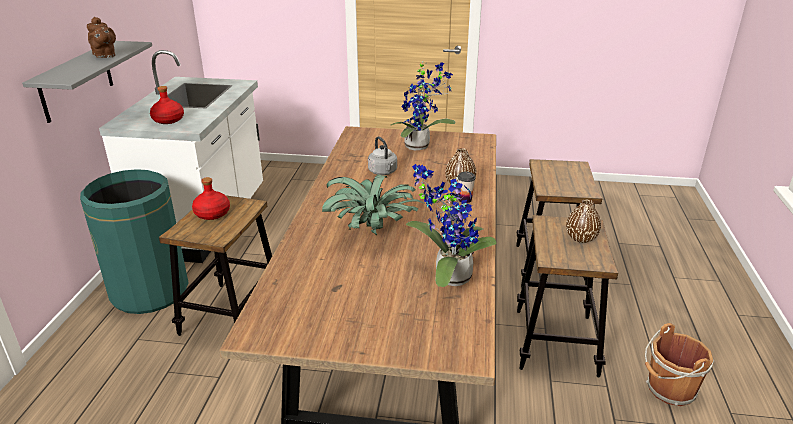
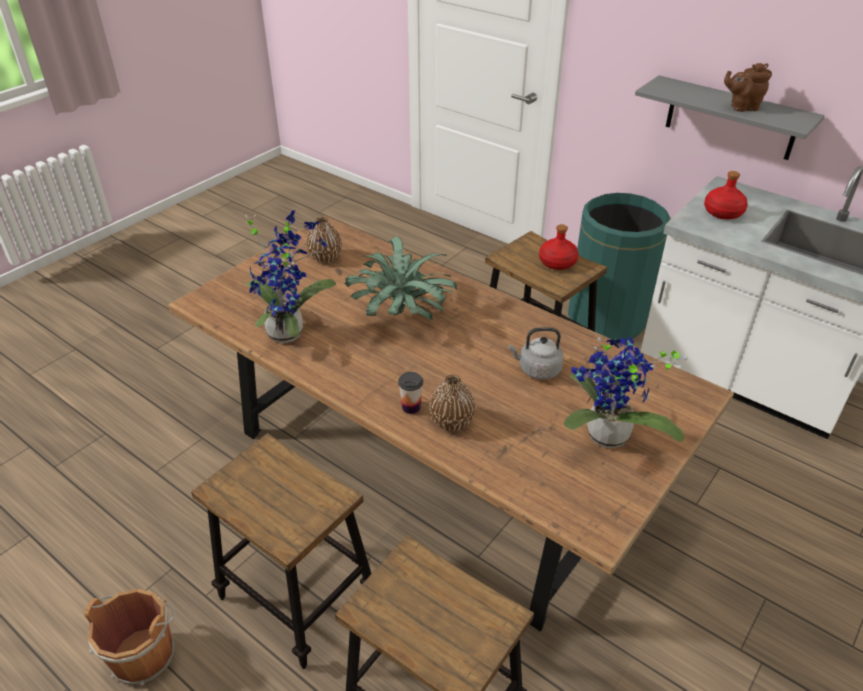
camera: 120 degrees right, 10 degrees up
brown vase [566,199,601,243] -> brown vase moved to [306,217,342,263]

